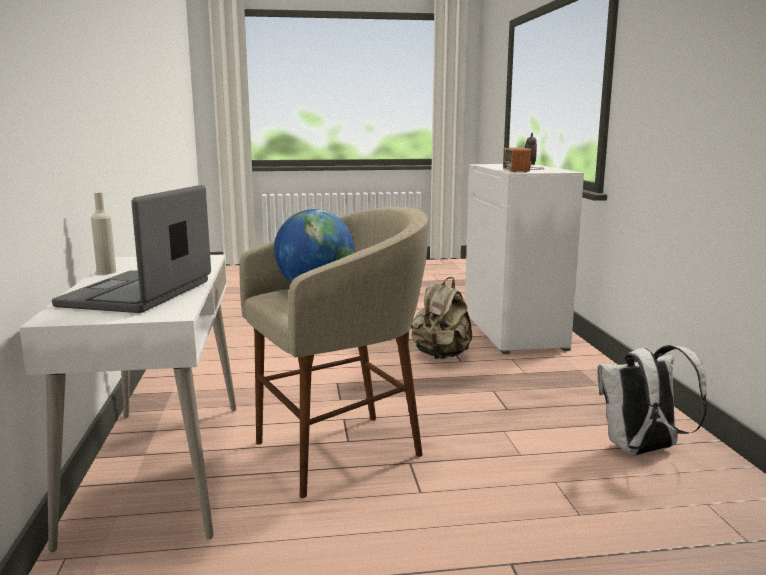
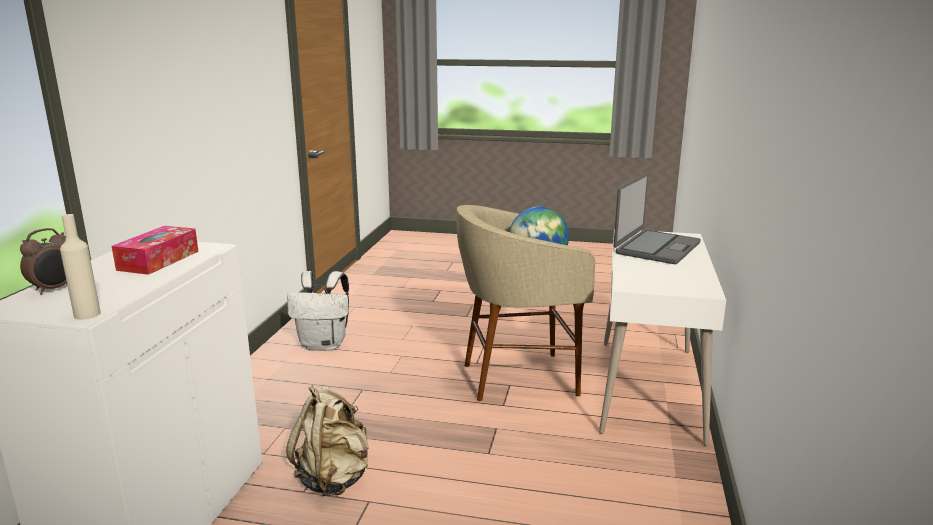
camera: 160 degrees left, 5 degrees up
beige bottle [91,192,116,274] -> beige bottle moved to [60,214,101,320]
radio [503,148,544,172] -> tissue box [112,226,199,275]

